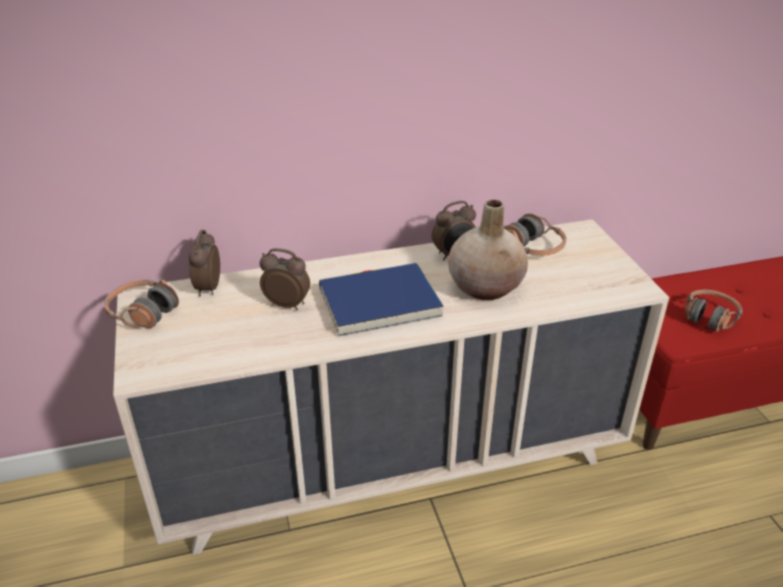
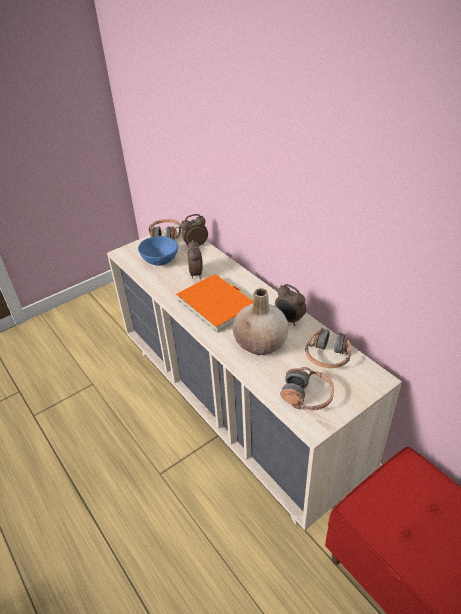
camera: 70 degrees right, 5 degrees up
blue book [319,263,444,336] -> orange book [176,274,253,333]
headphones [685,289,743,332] -> headphones moved to [280,367,334,411]
none -> blue bowl [138,236,178,266]

